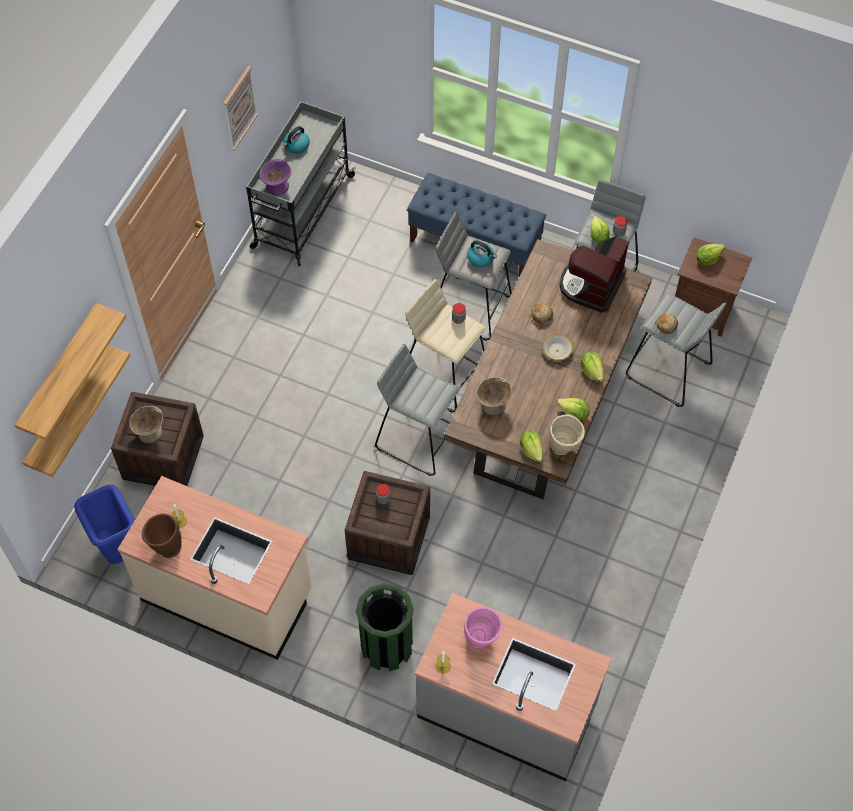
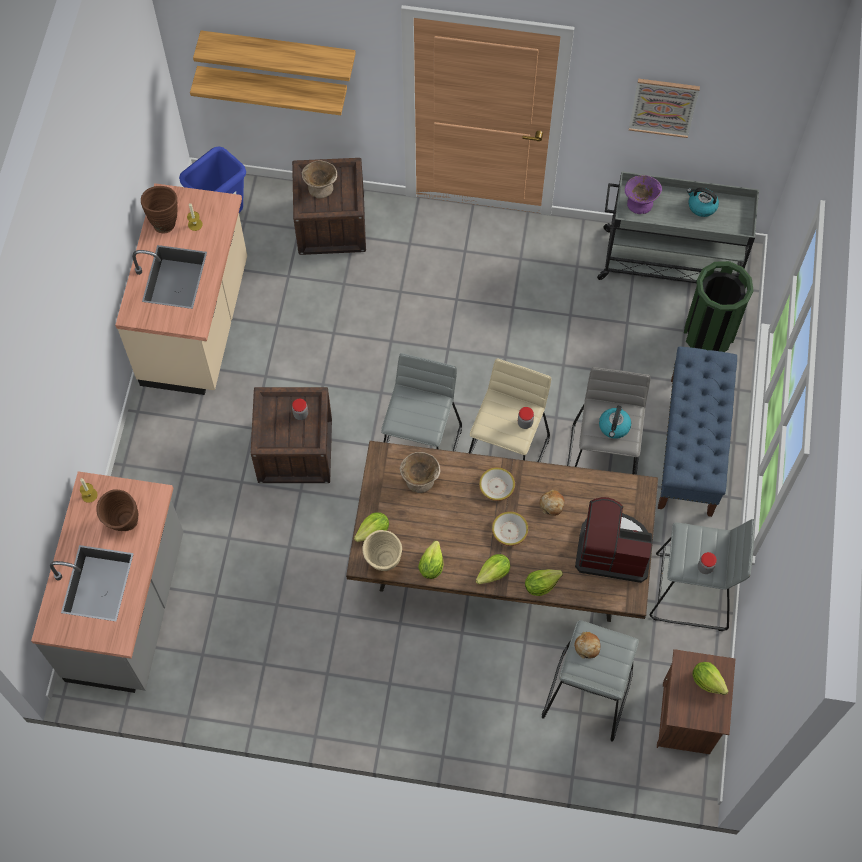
camera: 75 degrees right, 5 degrees up
green trash can [356,583,414,671] -> green trash can moved to [684,261,754,352]
pink vase [464,607,503,648] -> brown vase [96,490,138,531]
lettuce [590,216,610,244] -> lettuce moved to [525,569,563,596]
none -> bowl [479,467,515,501]

